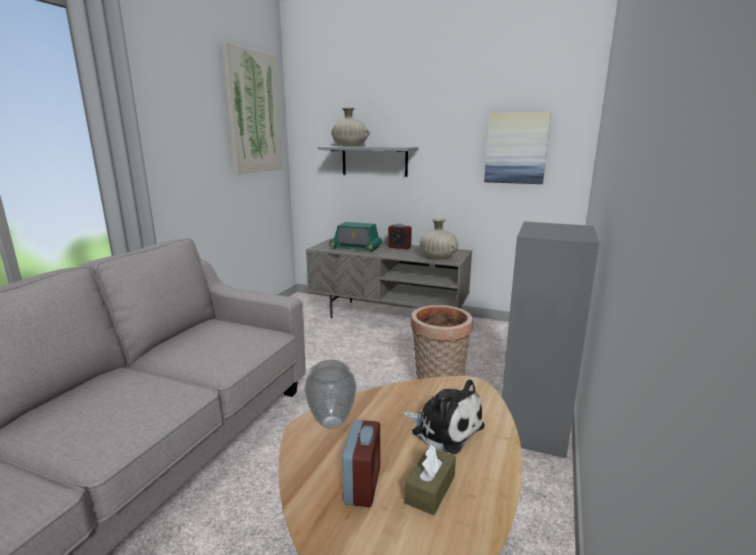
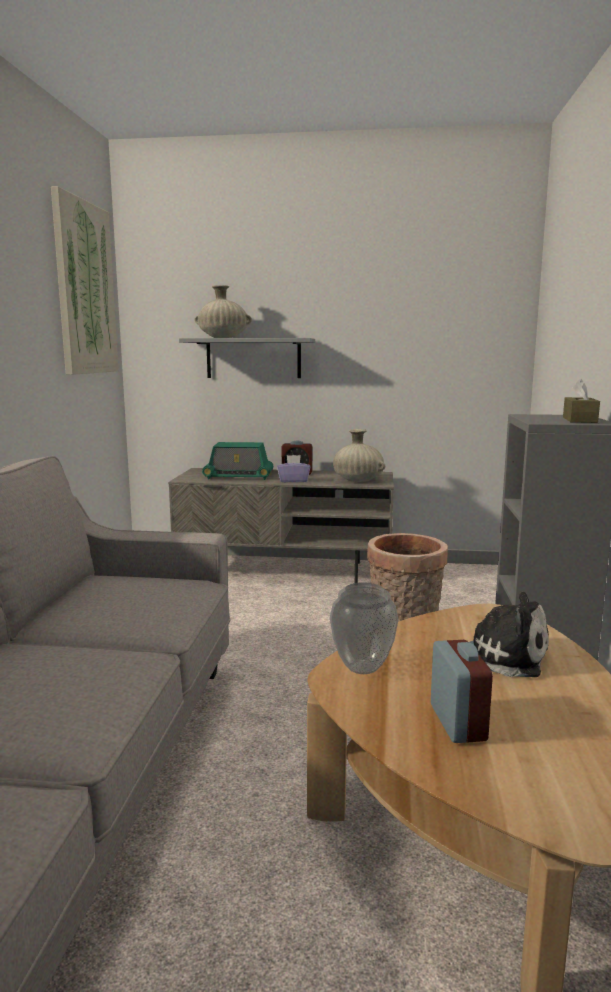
camera: 15 degrees left, 5 degrees down
brown tissue box [404,445,456,516] -> brown tissue box moved to [563,378,600,423]
picture [484,112,551,184] -> none
none -> purple tissue box [277,455,311,482]

